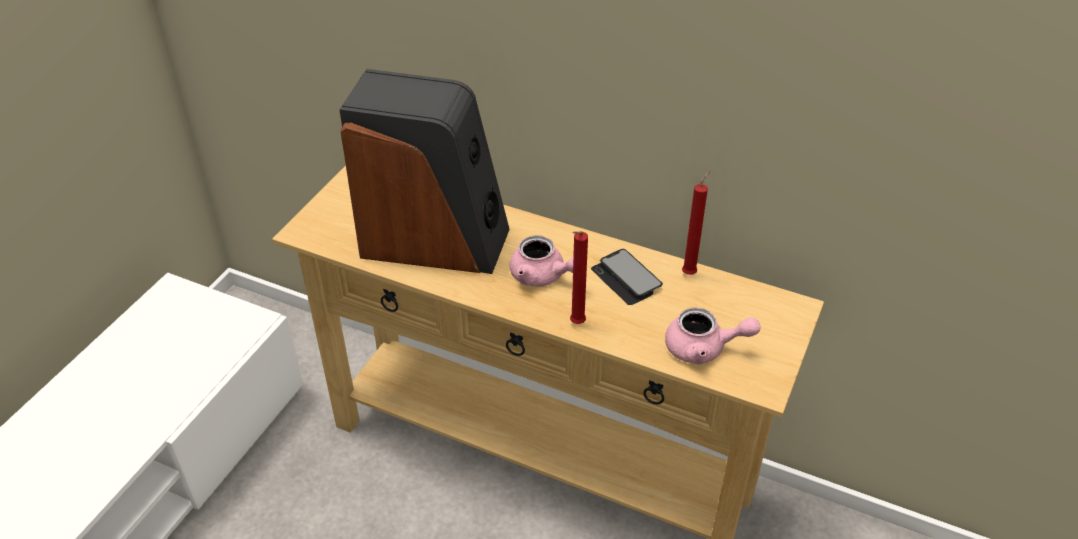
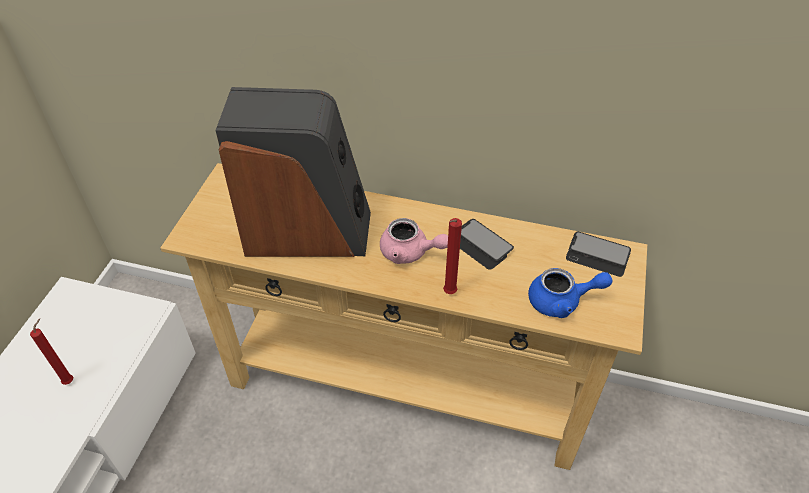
camera: 10 degrees left, 5 degrees up
pink teapot [665,308,761,365] -> blue teapot [528,268,613,318]
red candle [682,171,710,275] -> red candle moved to [30,319,73,385]
none -> phone [566,231,631,277]

